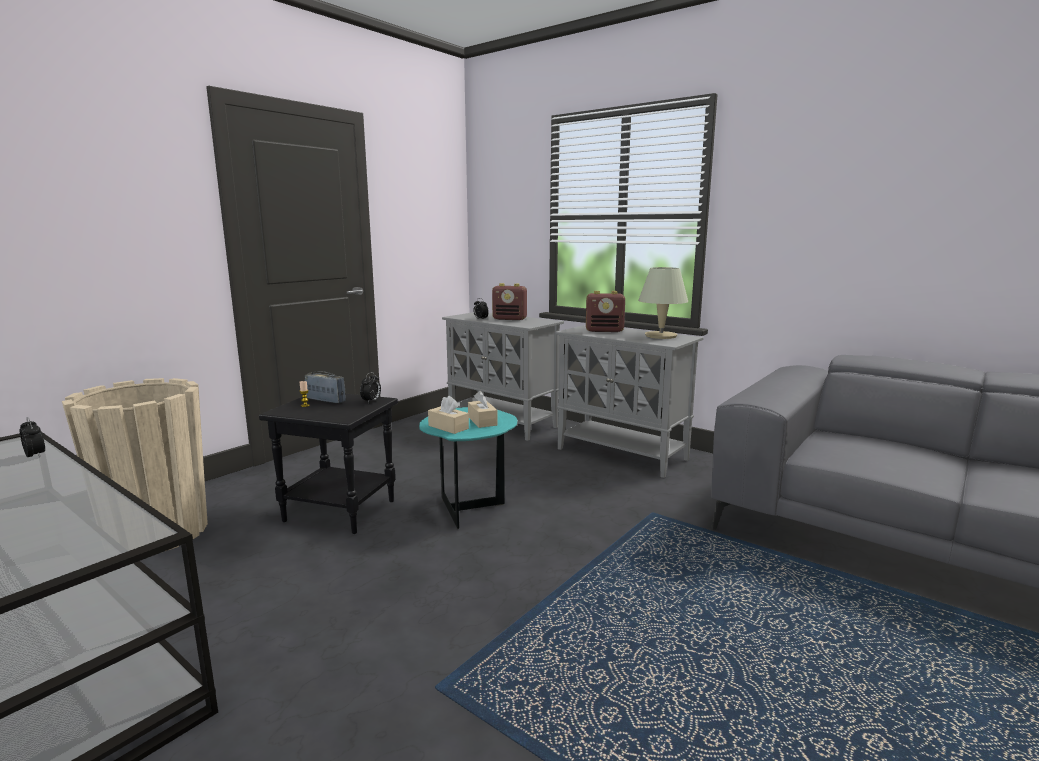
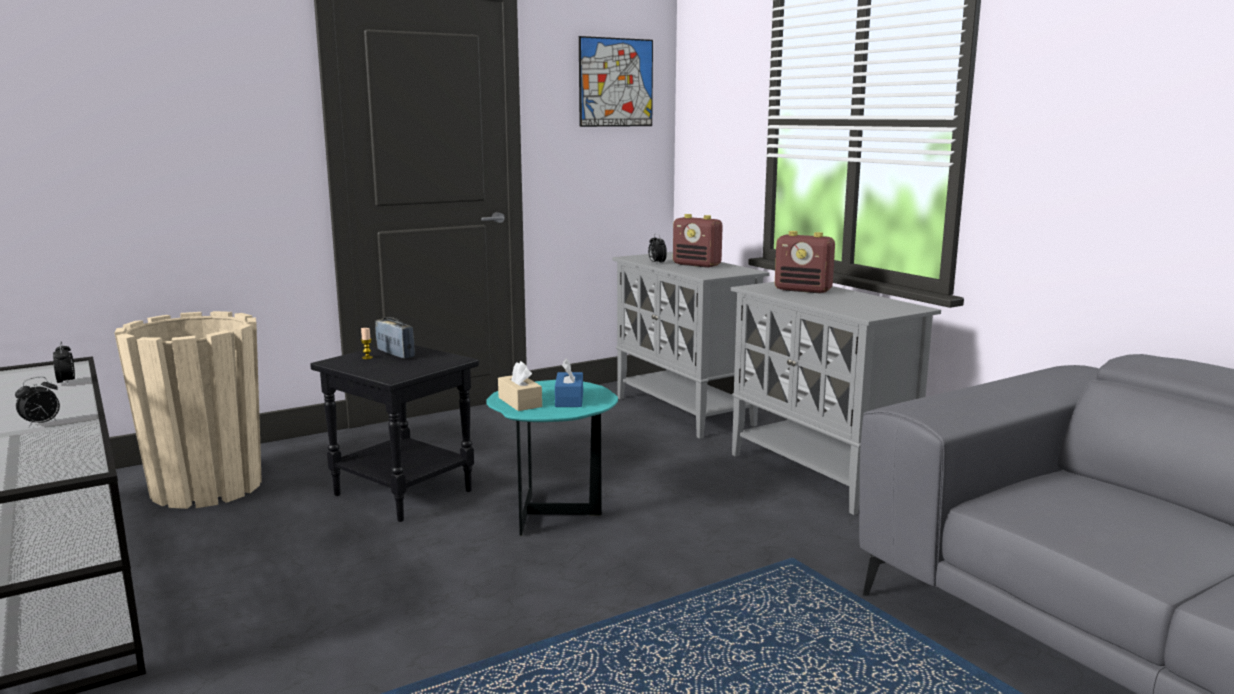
camera: 20 degrees right, 0 degrees up
alarm clock [360,372,381,403] -> alarm clock moved to [15,377,60,427]
beige tissue box [468,391,498,428] -> blue tissue box [555,359,583,407]
beige table lamp [638,267,688,339] -> none
none -> picture [579,36,653,127]

